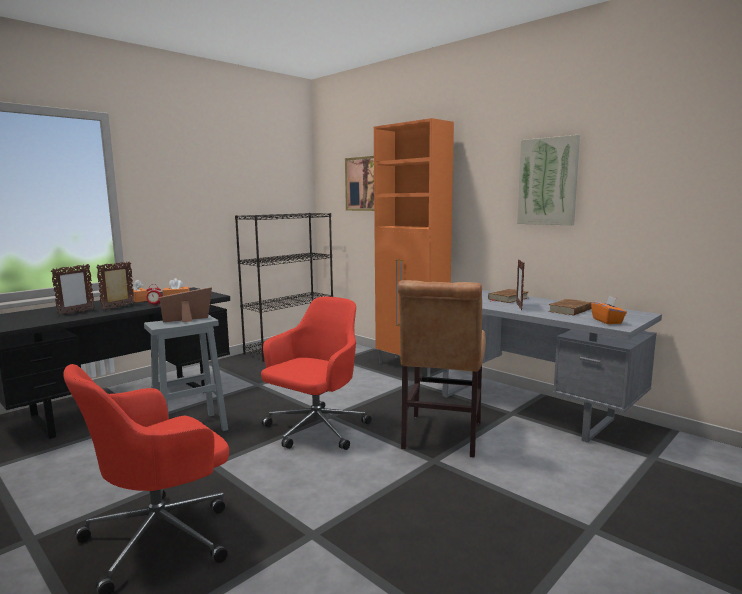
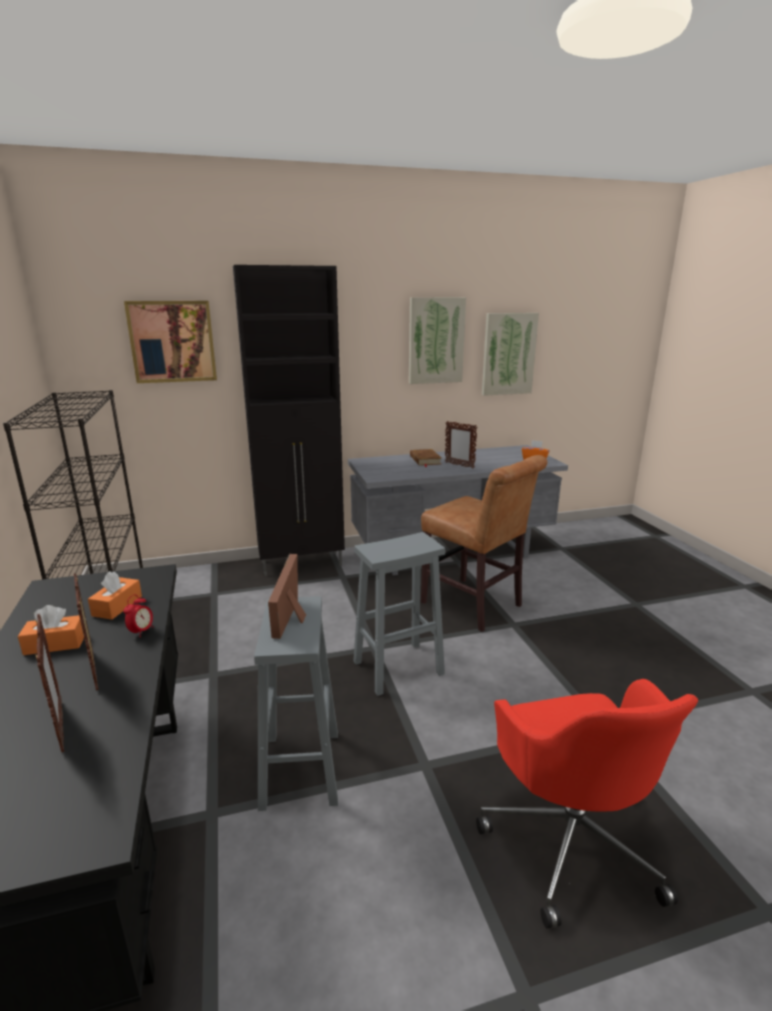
camera: 60 degrees left, 10 degrees up
red office chair [261,296,371,450] -> grey stool [353,532,445,696]
orange cabinet [374,118,454,377] -> black cabinet [233,265,345,576]
brown book [548,299,592,316] -> none
none -> picture [482,313,539,396]

